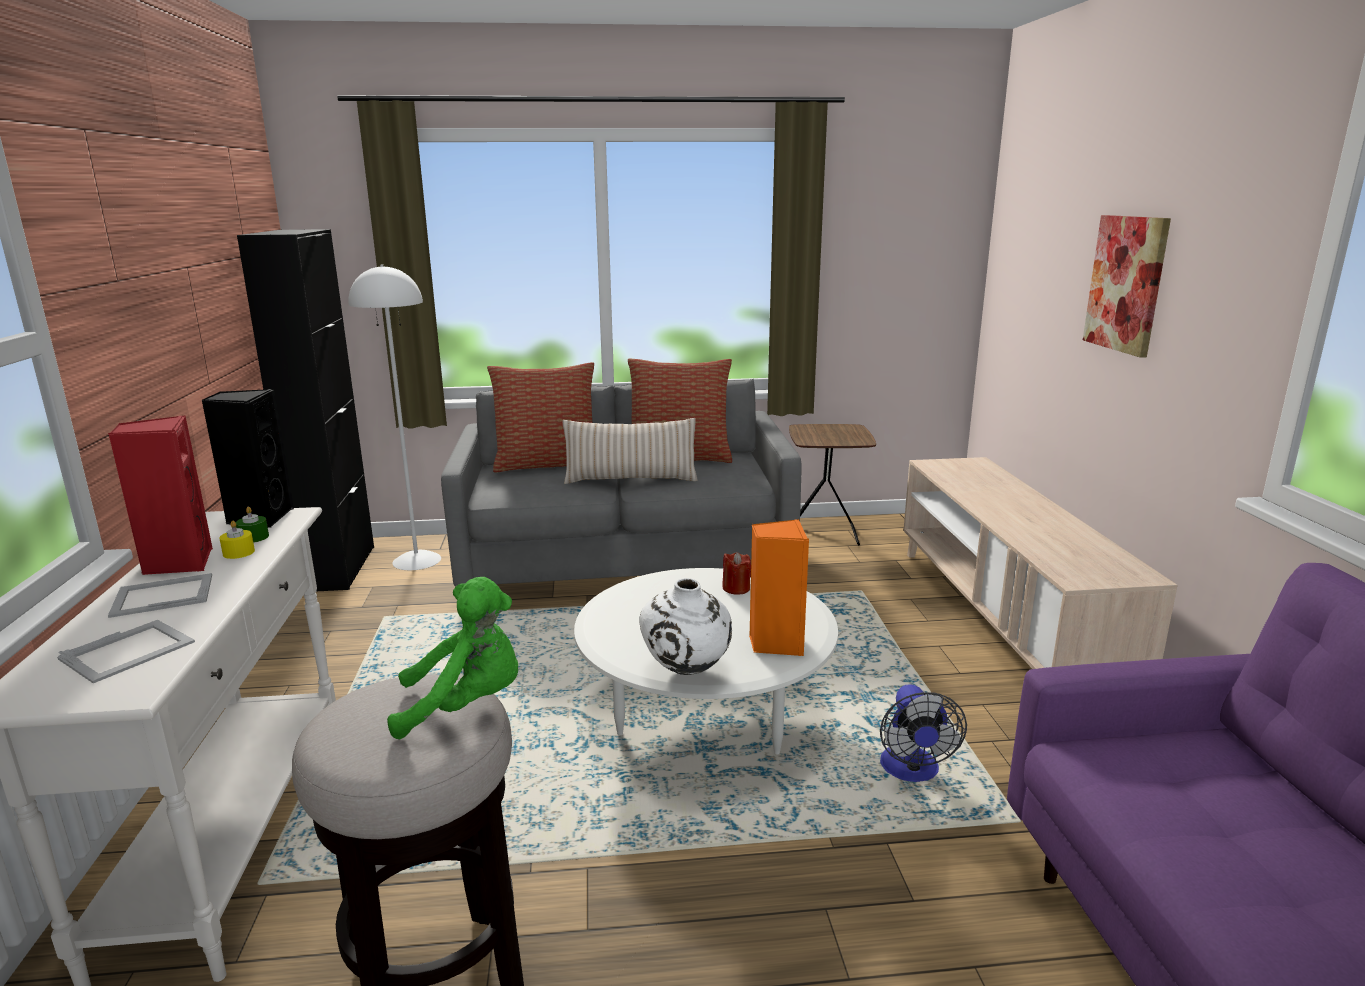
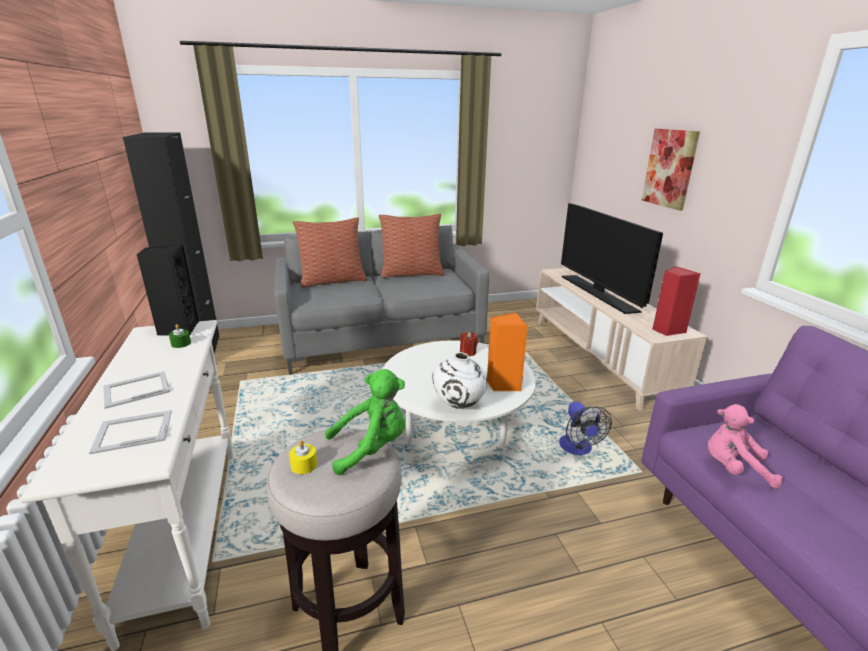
camera: 10 degrees left, 5 degrees up
picture frame [57,620,195,683] -> picture frame turned 135 degrees counterclockwise [89,410,172,454]
red speaker [108,416,213,575] -> red speaker moved to [652,266,700,336]
yellow candle [219,521,255,559] -> yellow candle moved to [289,440,317,474]
white floor lamp [349,265,441,570] -> none
beige pillow [562,418,698,484] -> none
brown side table [789,424,876,546] -> none
none -> television [561,203,663,314]
none -> pink plush toy [708,404,783,489]

